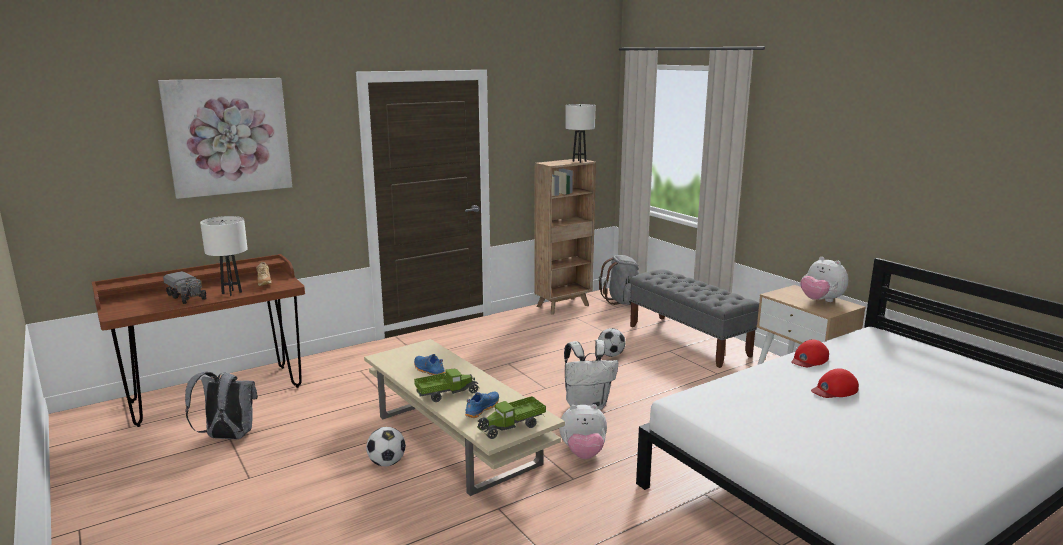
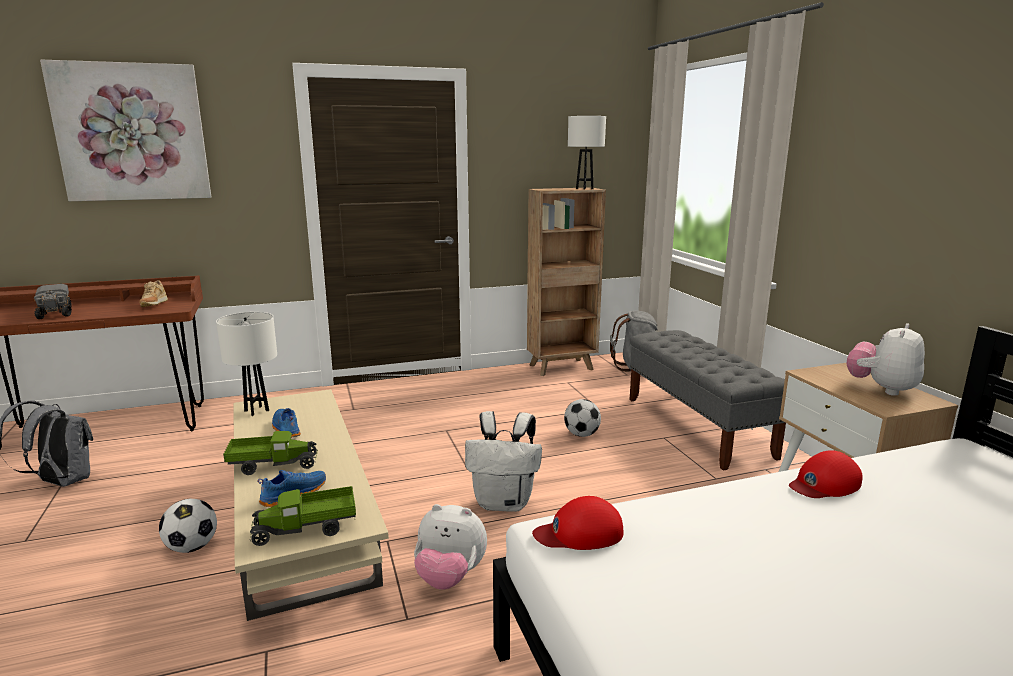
camera: 15 degrees right, 0 degrees up
white table lamp [200,216,248,296] -> white table lamp moved to [216,312,277,416]
plush toy [801,257,848,302] -> plush toy turned 60 degrees clockwise [847,323,925,396]
red cap [811,368,859,398] -> red cap moved to [532,496,624,550]

